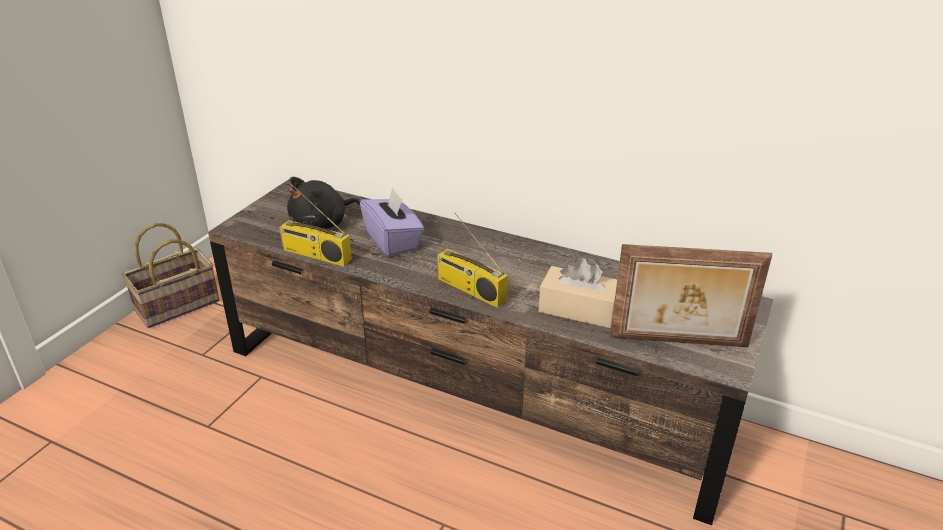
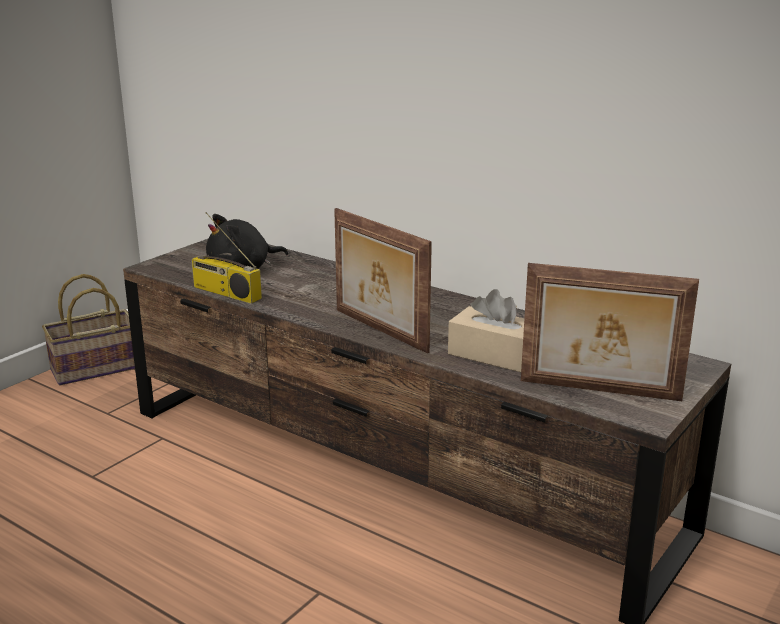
camera: 10 degrees right, 10 degrees down
purple tissue box [360,188,424,257] -> none
radio [437,213,508,308] -> picture frame [334,208,432,353]

